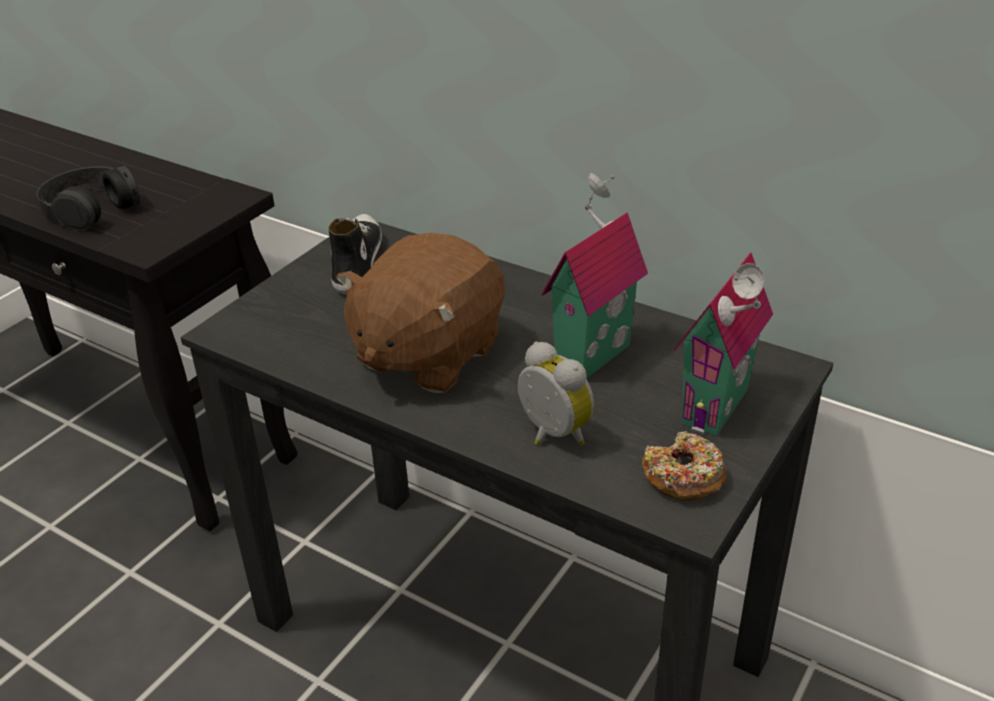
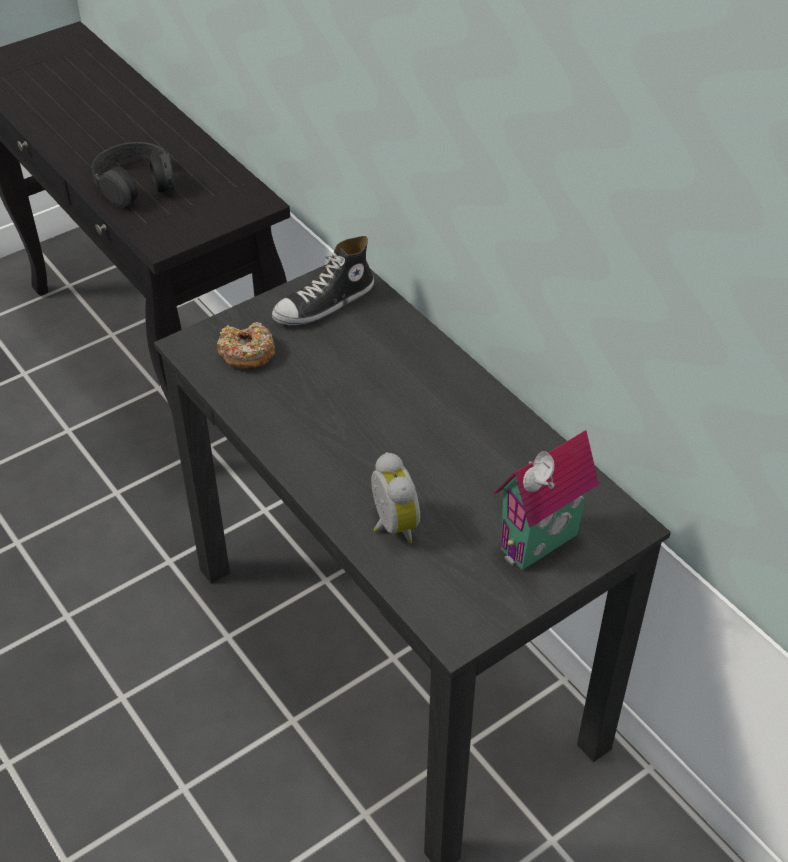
camera: 20 degrees right, 10 degrees up
shoe [328,214,382,294] -> shoe turned 150 degrees counterclockwise [272,236,374,325]
brown plush toy [336,233,505,393] -> none
toy house [541,173,648,379] -> none
donut [642,431,726,501] -> donut moved to [217,322,275,369]

